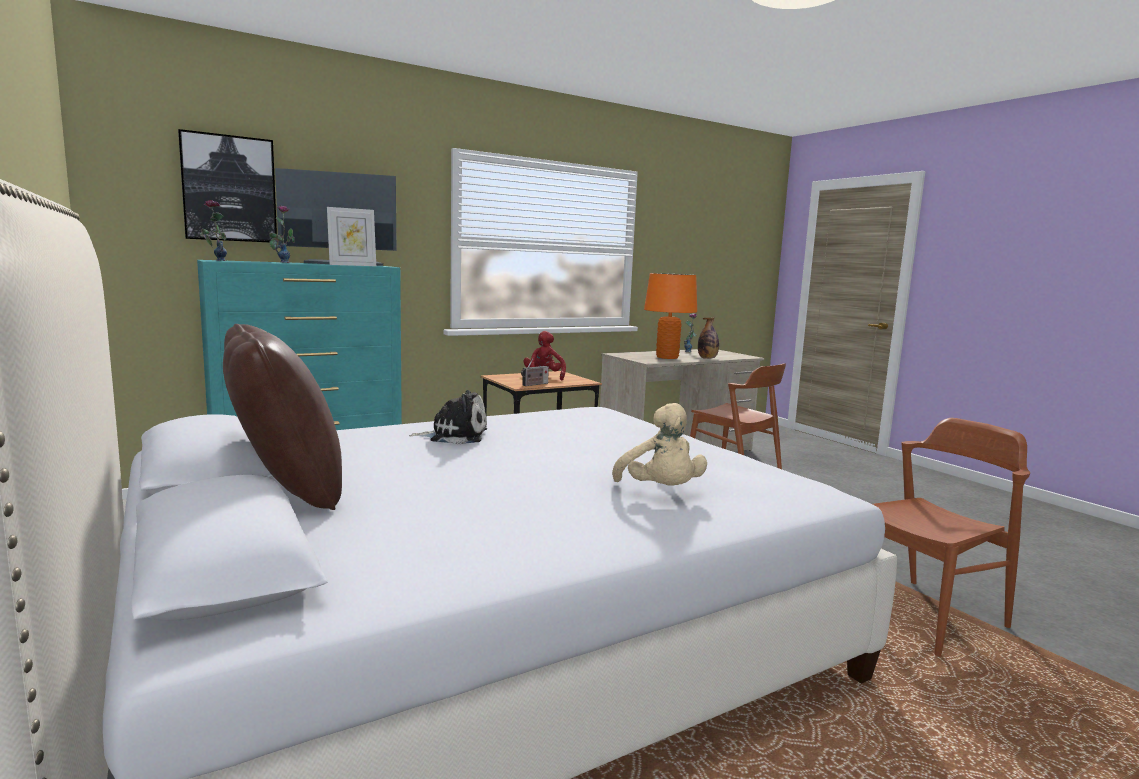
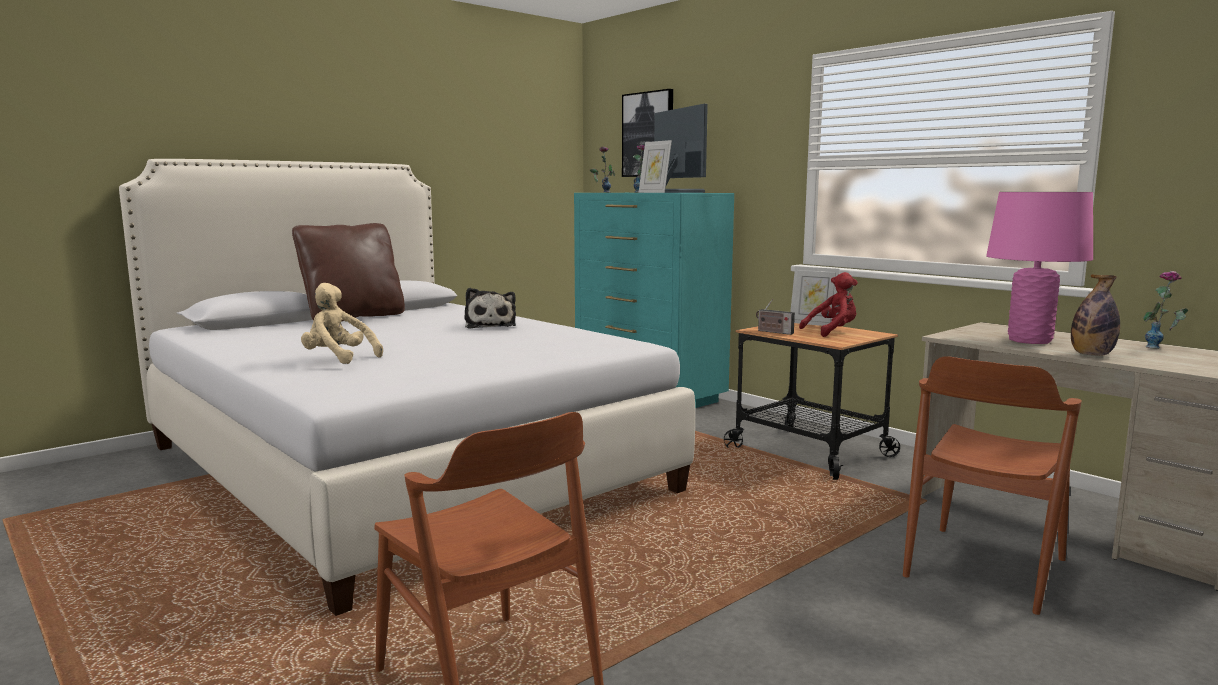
camera: 80 degrees right, 0 degrees up
beige plush toy [612,403,707,486] -> beige plush toy turned 60 degrees clockwise [301,283,383,364]
orange table lamp [644,273,697,359] -> pink table lamp [986,192,1093,344]
none -> picture frame [790,266,839,326]

